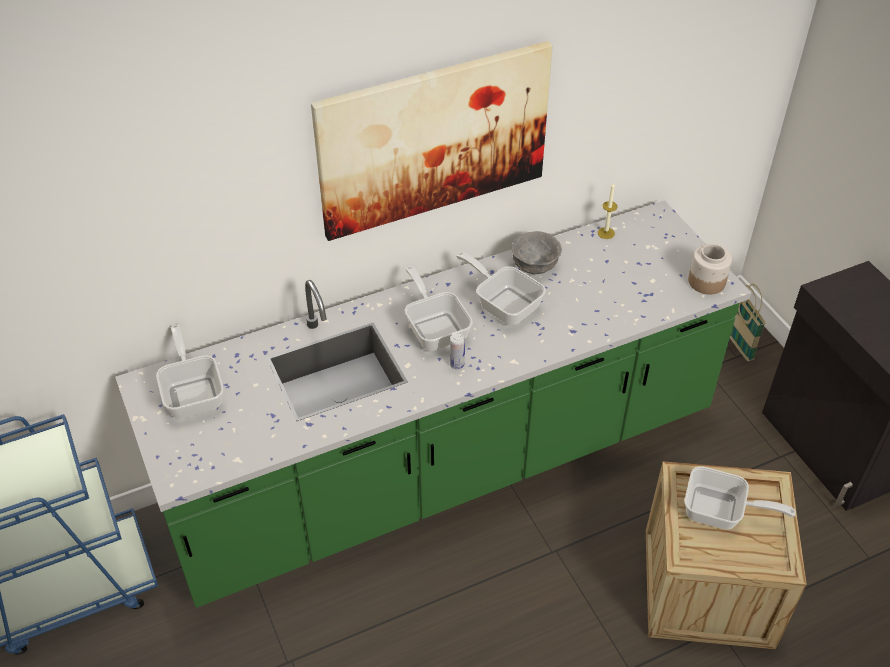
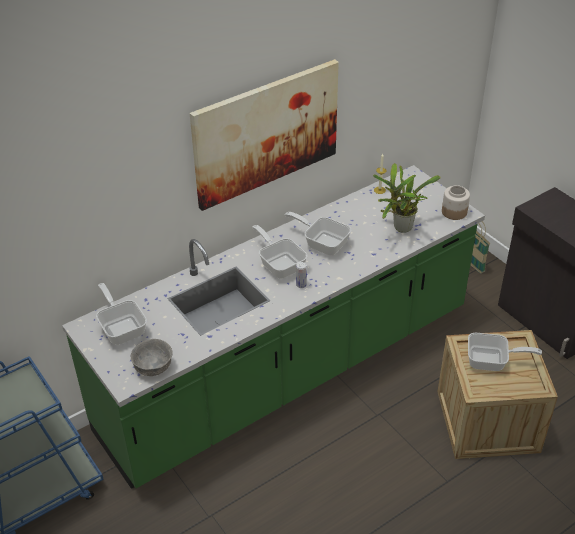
camera: 10 degrees left, 5 degrees down
grey bowl [512,231,562,274] -> grey bowl moved to [131,339,172,376]
none -> potted plant [373,163,441,233]

